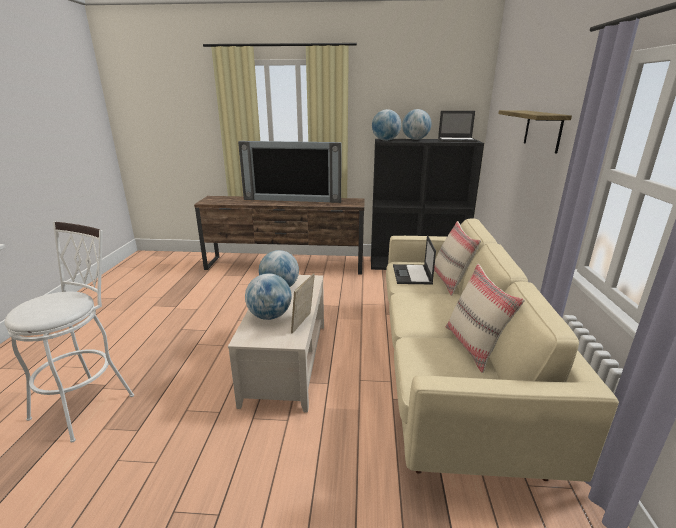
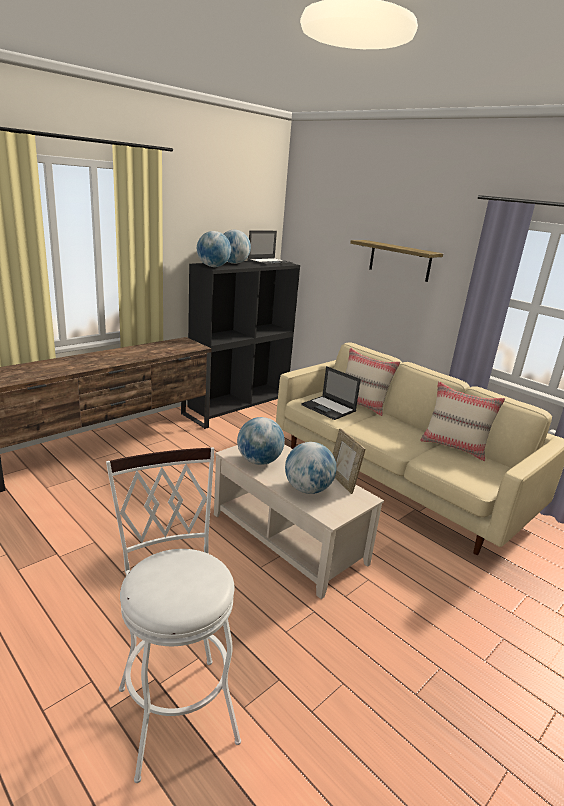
camera: 50 degrees left, 0 degrees up
television [238,141,341,203] -> none

